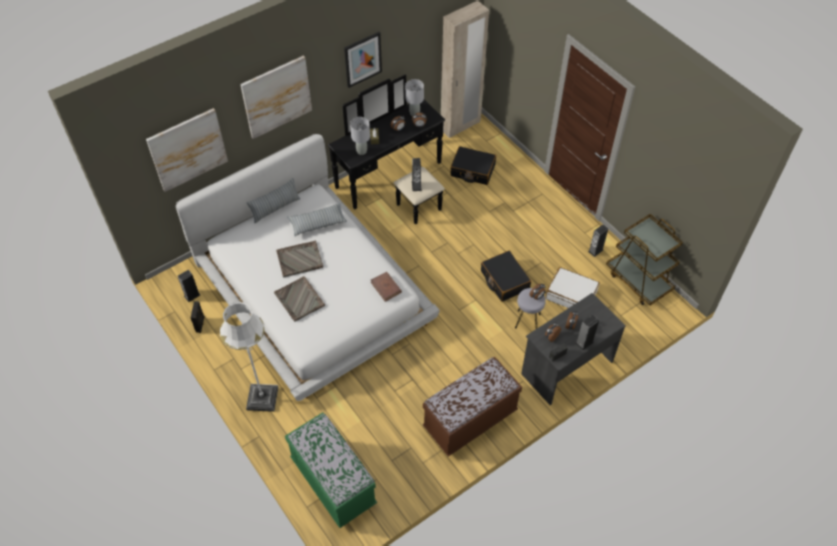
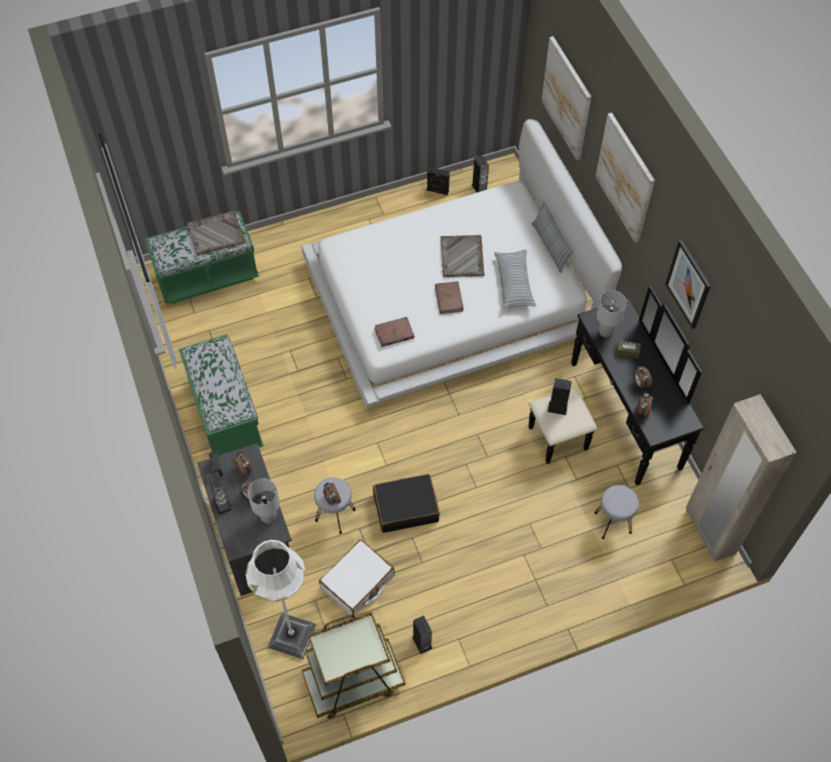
camera: 105 degrees right, 5 degrees up
white floor lamp [220,302,278,412] -> white floor lamp moved to [246,540,316,659]
grey tray [274,276,325,322] -> grey tray moved to [187,211,245,256]
grey table lamp [405,79,424,117] -> grey table lamp moved to [248,479,280,524]
brown bench [423,357,522,457] -> green bench [179,334,264,456]
black suitcase [450,146,496,185] -> grey stool [594,485,639,539]
none -> brown book [435,281,464,314]

